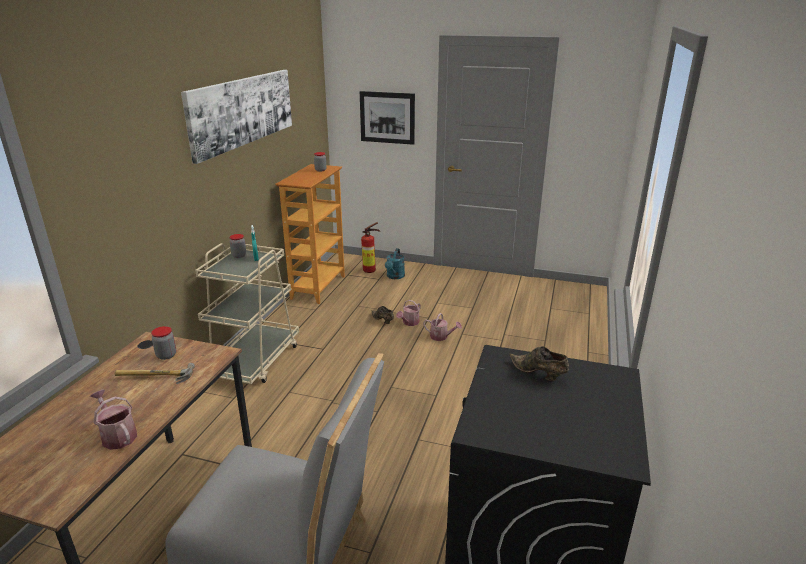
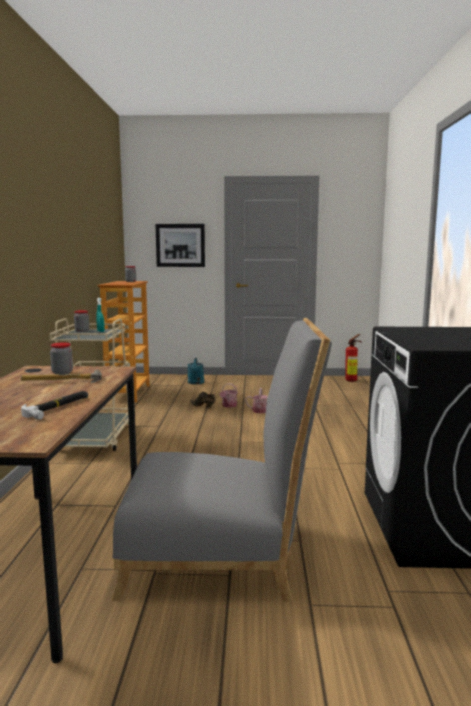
camera: 15 degrees left, 15 degrees down
watering can [90,390,137,450] -> hammer [21,391,88,420]
picture [181,70,292,164] -> none
fire extinguisher [361,222,380,273] -> fire extinguisher moved to [345,334,361,382]
brown shoe [510,346,569,381] -> none

